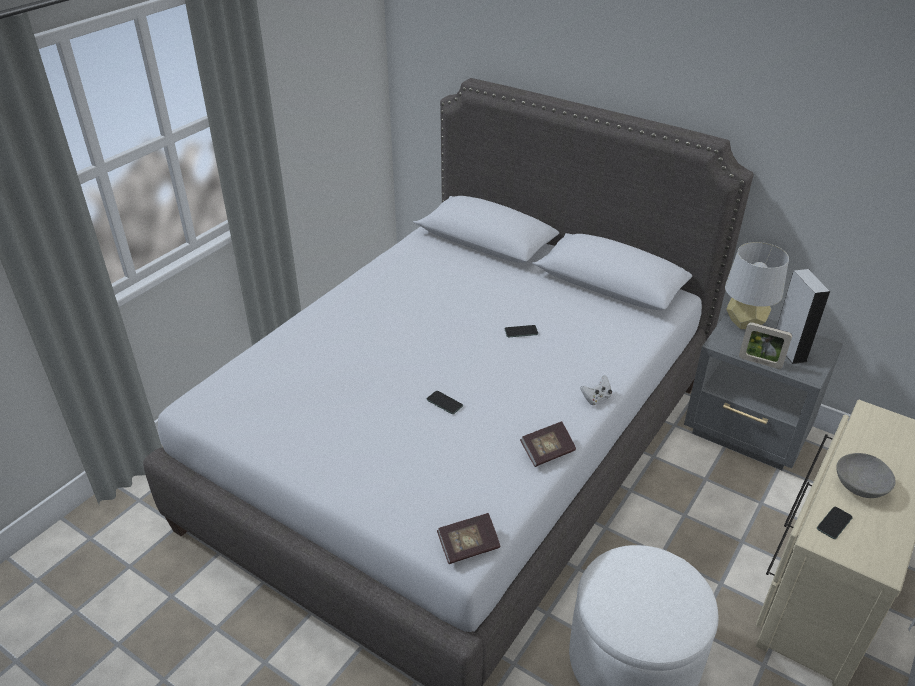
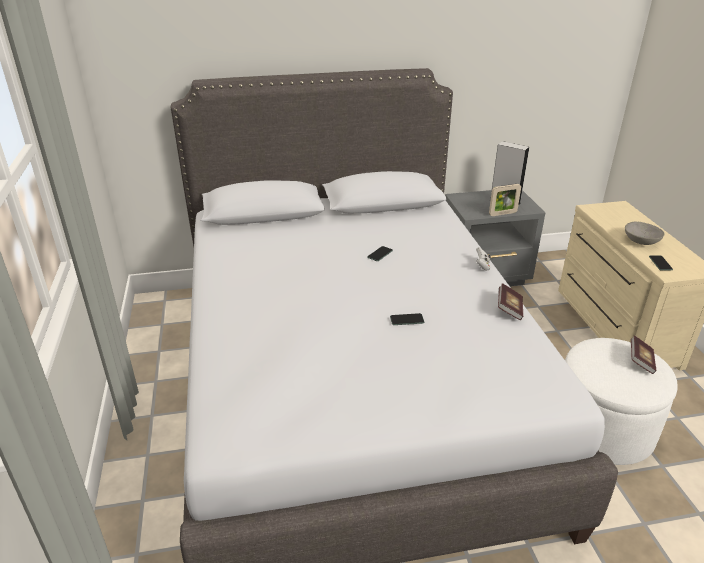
camera: 45 degrees left, 5 degrees down
book [437,513,500,564] -> book moved to [631,335,657,374]
grey table lamp [725,242,789,329] -> none

